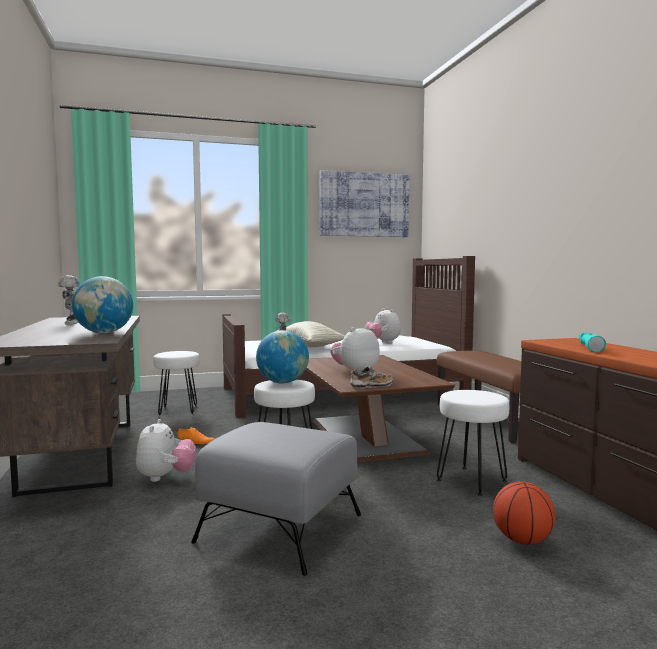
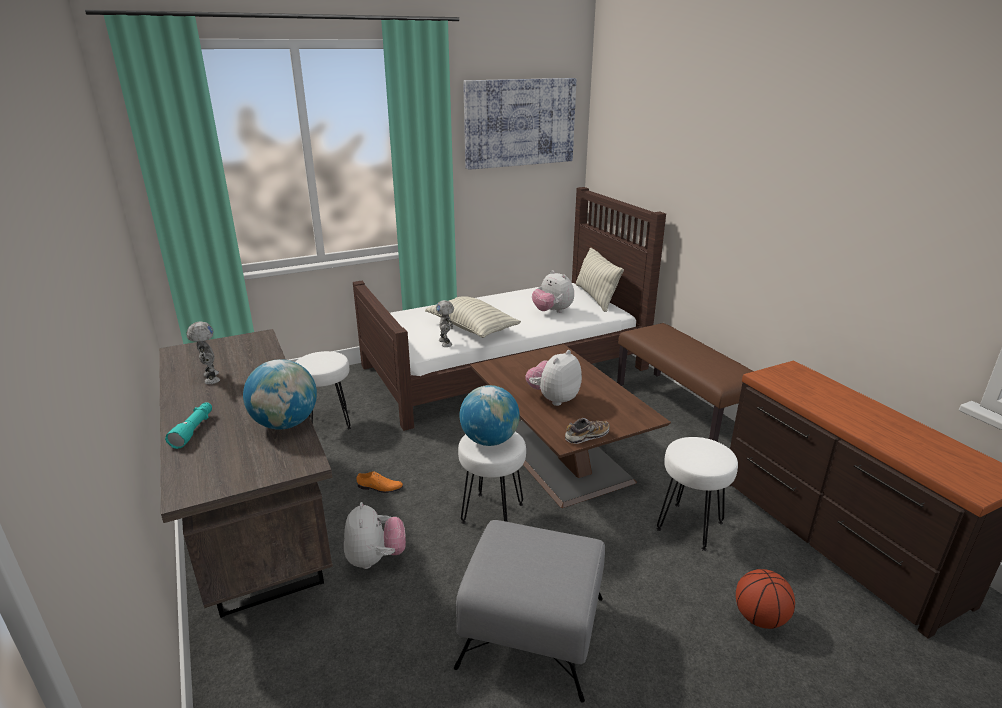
camera: 10 degrees left, 20 degrees up
turquoise flashlight [579,333,606,352] -> turquoise flashlight moved to [165,402,212,449]
none -> pillow [576,248,624,312]

